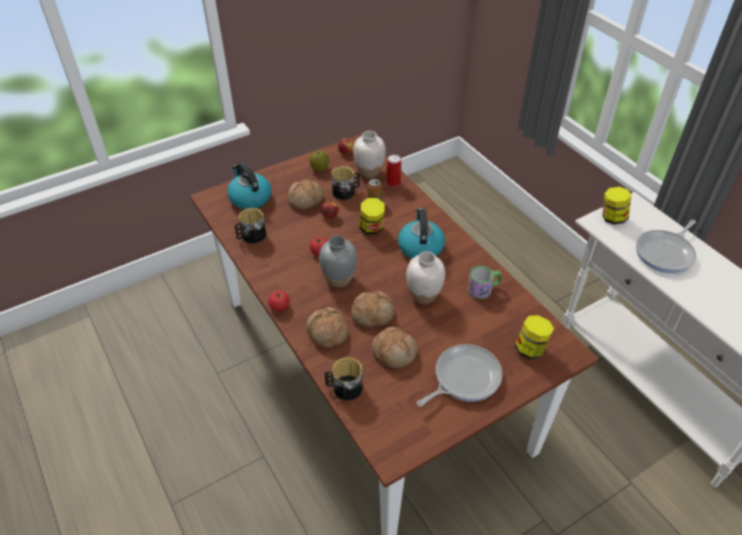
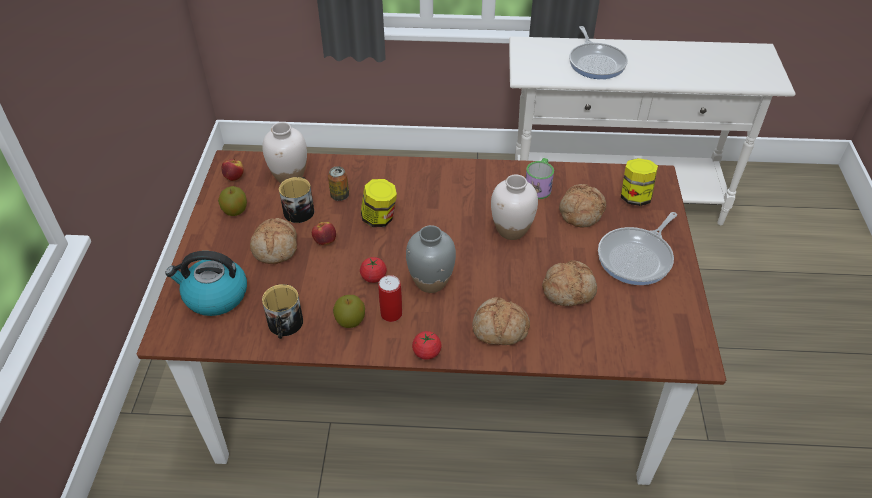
camera: 55 degrees left, 0 degrees up
mug [324,357,363,401] -> none
bread [351,291,394,327] -> bread moved to [559,184,606,227]
can [387,155,401,187] -> can moved to [378,275,402,322]
kettle [398,208,445,259] -> none
frying pan [417,344,503,407] -> frying pan turned 135 degrees counterclockwise [598,212,677,285]
jar [603,187,631,225] -> none
none -> apple [333,295,365,328]

